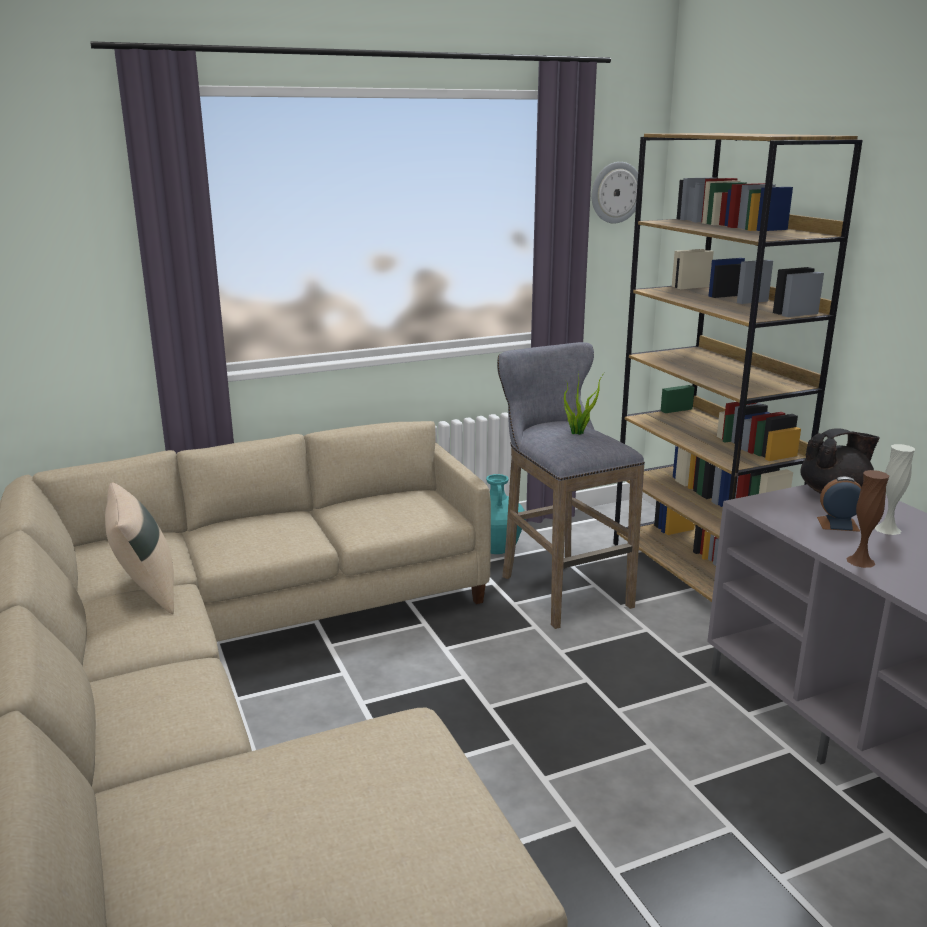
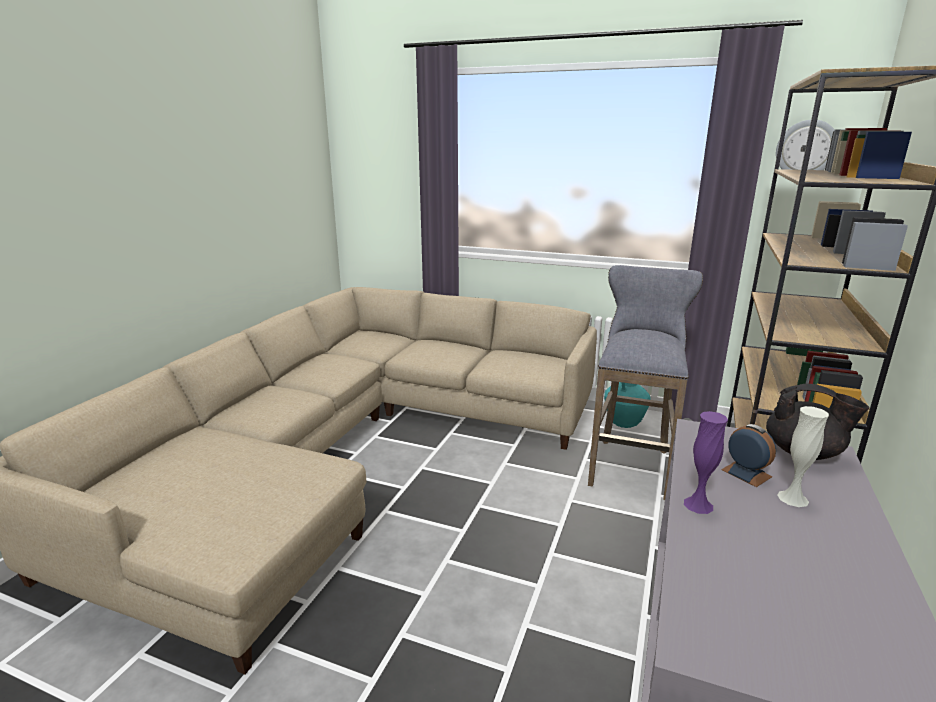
camera: 45 degrees right, 0 degrees up
beige pillow [105,482,174,614] -> none
potted plant [564,372,605,435] -> none
brown vase [846,470,889,568] -> purple vase [684,411,728,514]

